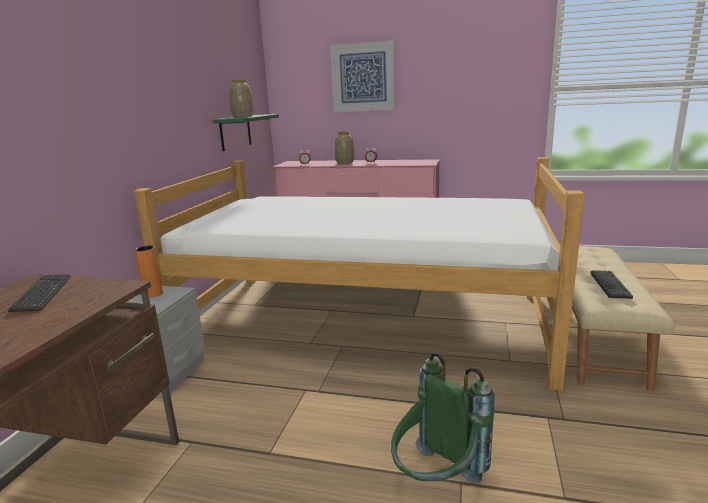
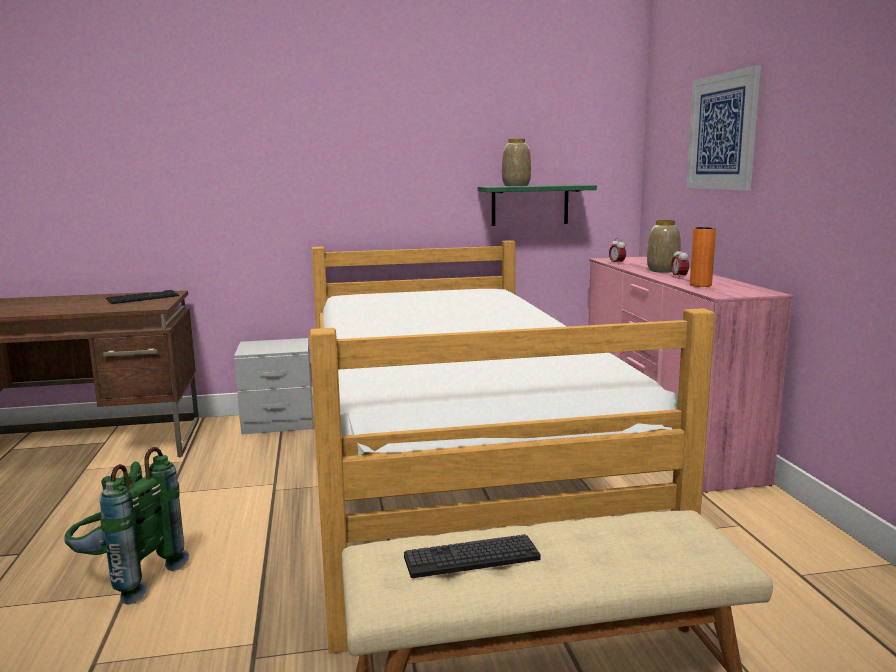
camera: 65 degrees right, 5 degrees down
orange vase [135,245,163,298] -> orange vase moved to [690,227,716,287]

